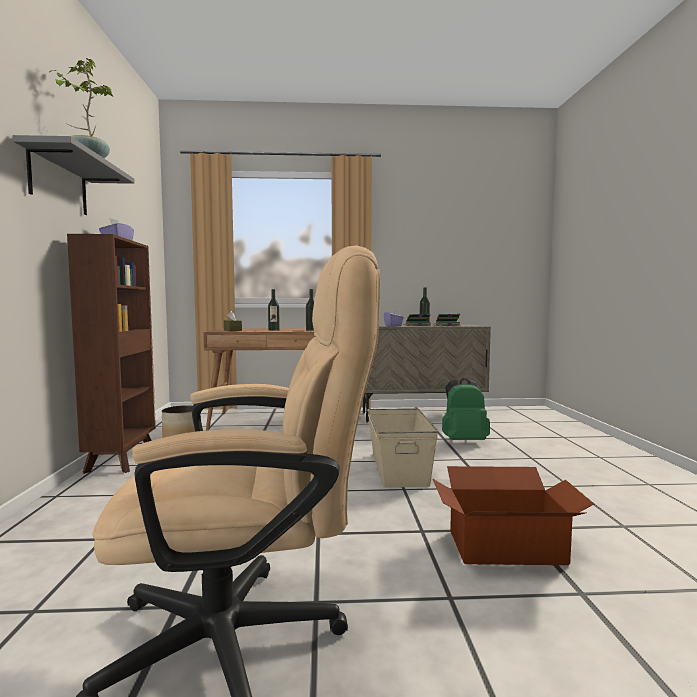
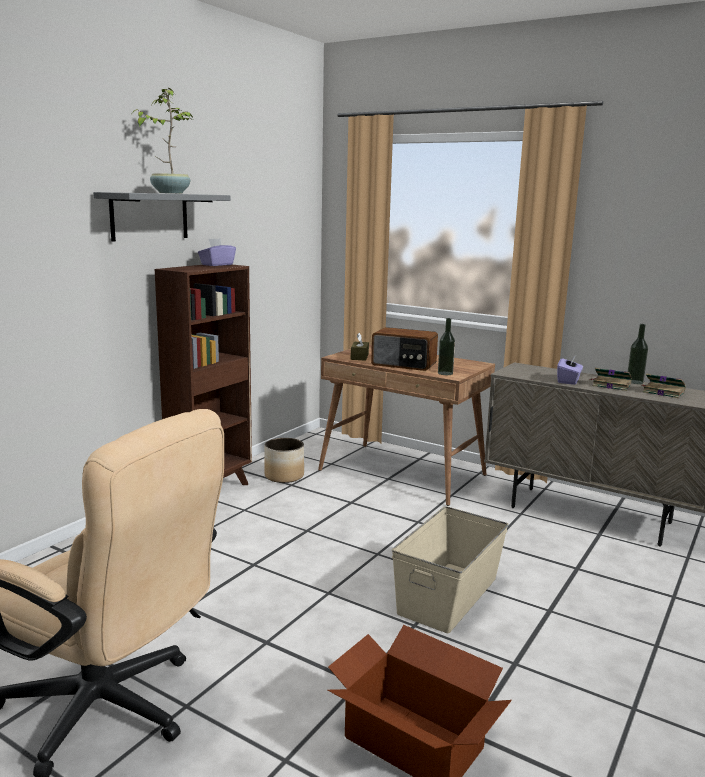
camera: 35 degrees right, 10 degrees up
bottle [268,289,280,331] -> radio [371,327,438,371]
green backpack [442,378,490,440] -> none

